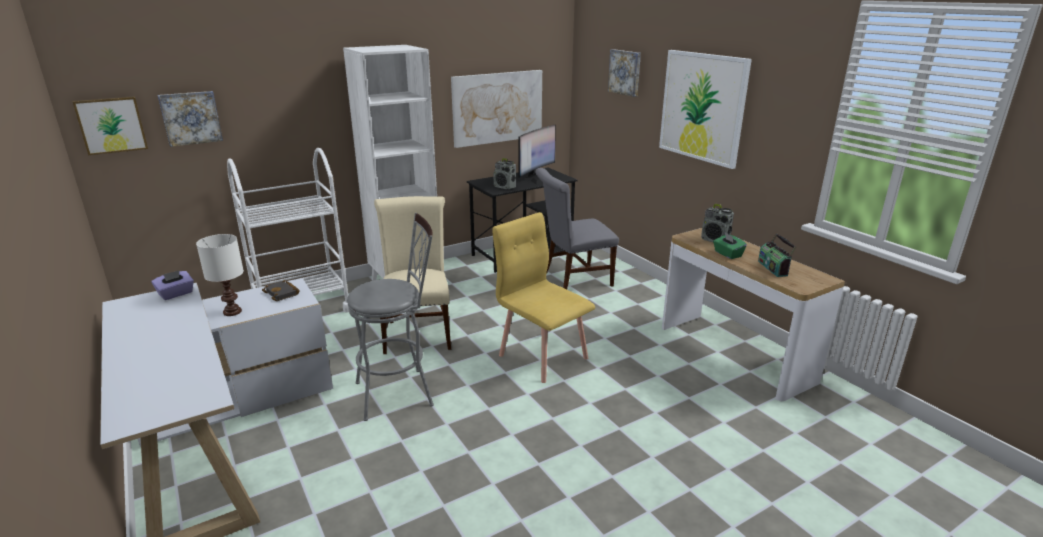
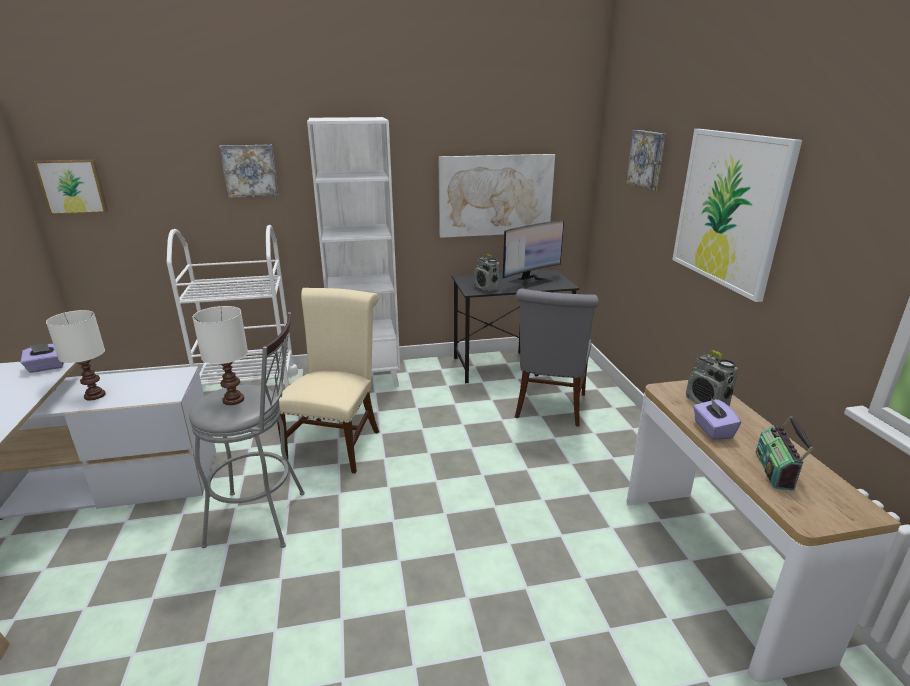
camera: 20 degrees right, 0 degrees up
picture [158,91,223,147] -> picture moved to [219,145,278,198]
black book [262,280,300,301] -> none
yellow chair [492,212,595,383] -> none
grey chair [535,168,619,289] -> grey chair turned 75 degrees counterclockwise [515,289,599,426]
green tissue box [713,233,747,259] -> purple tissue box [693,398,741,440]
none -> white table lamp [192,306,248,405]

